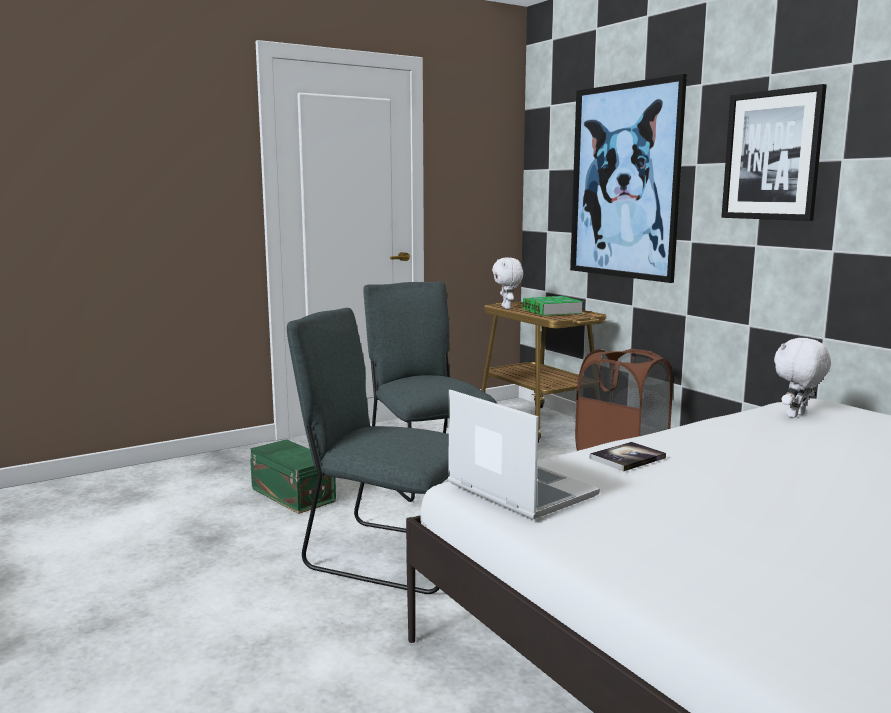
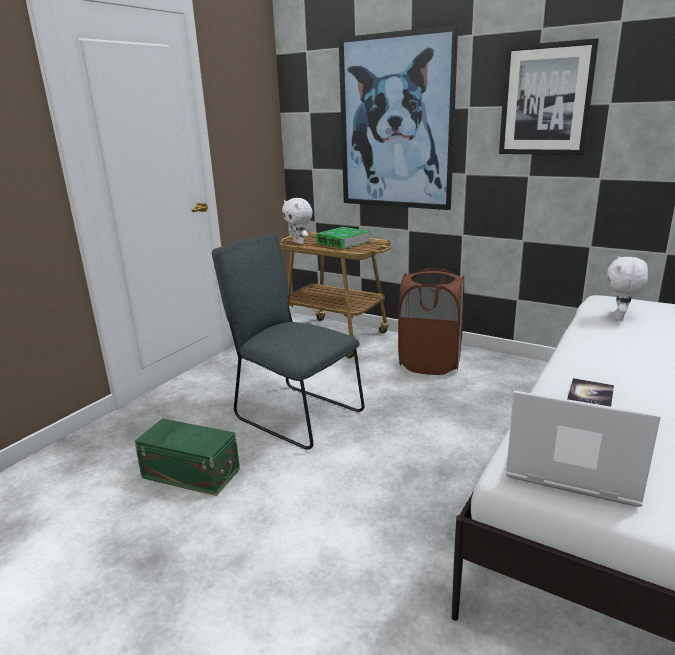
camera: 25 degrees left, 10 degrees up
grey chair [287,308,449,594] -> none

